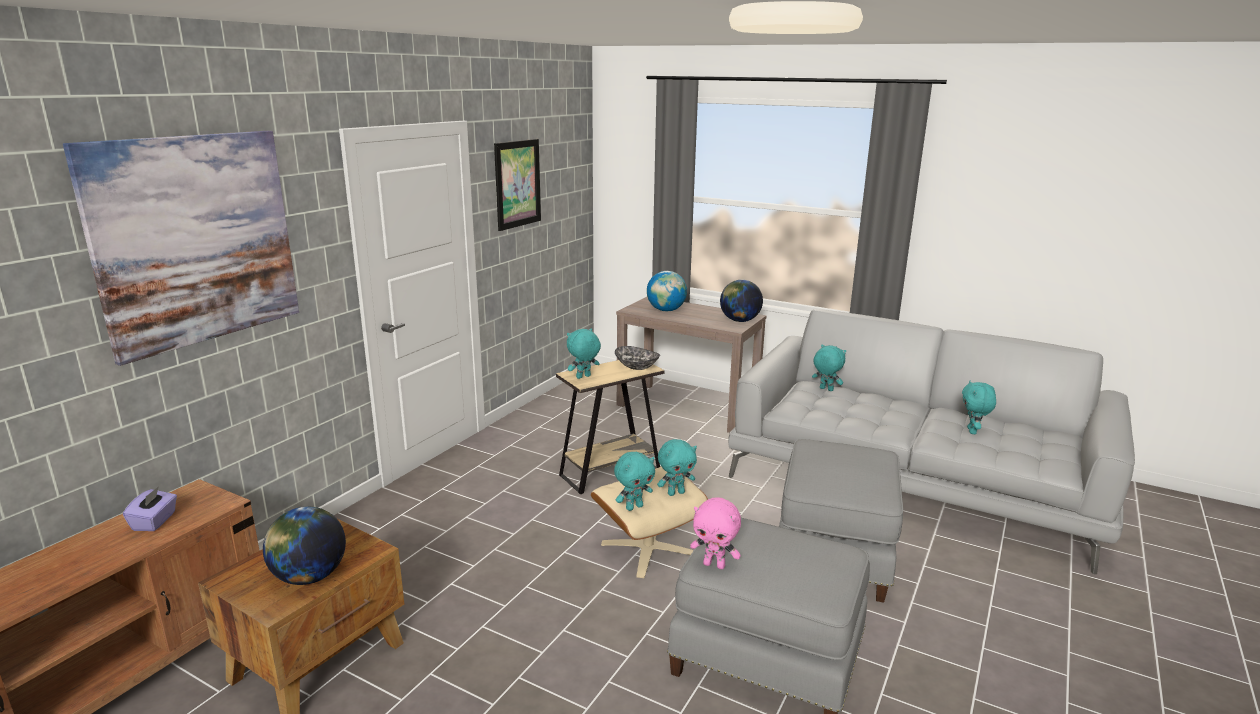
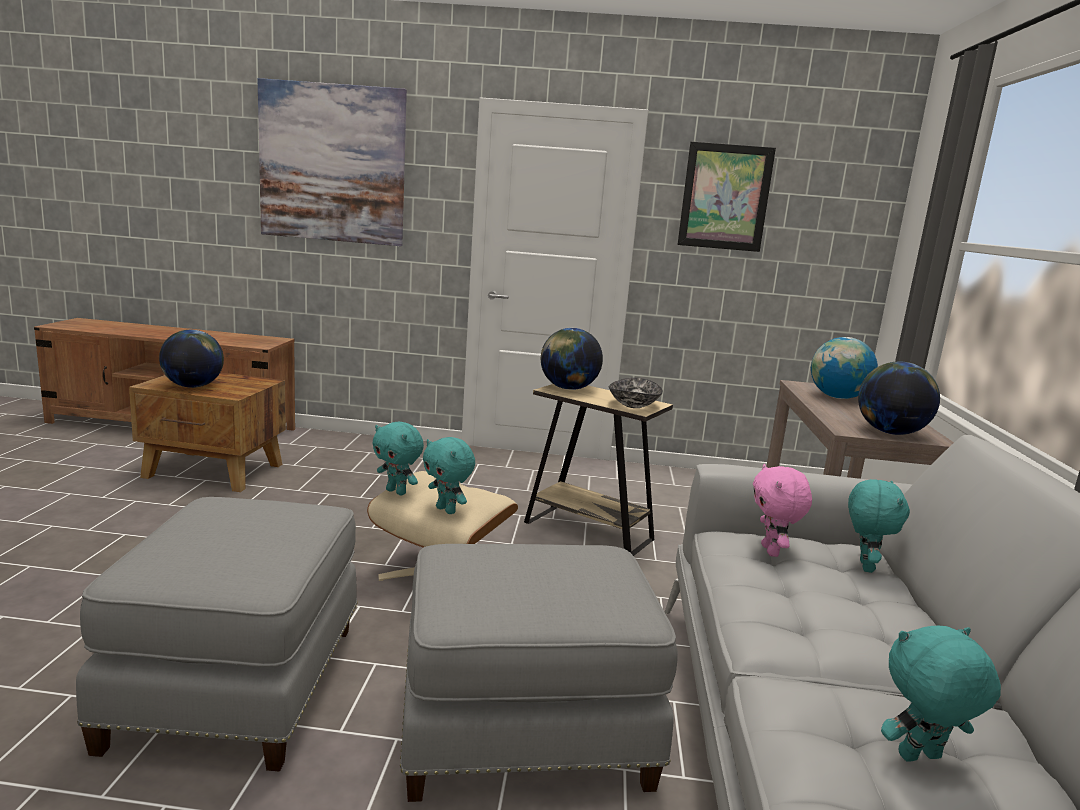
camera: 65 degrees right, 5 degrees down
purple tissue box [123,486,177,531] -> none
turquoise plush toy [567,328,601,379] -> globe [541,328,603,390]
pink plush toy [690,498,741,569] -> pink plush toy moved to [753,464,812,557]

